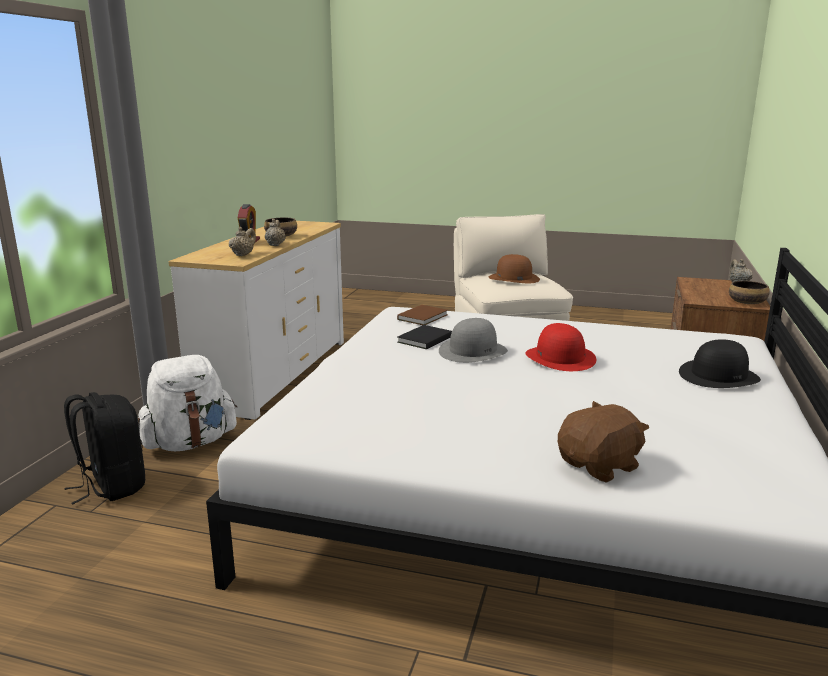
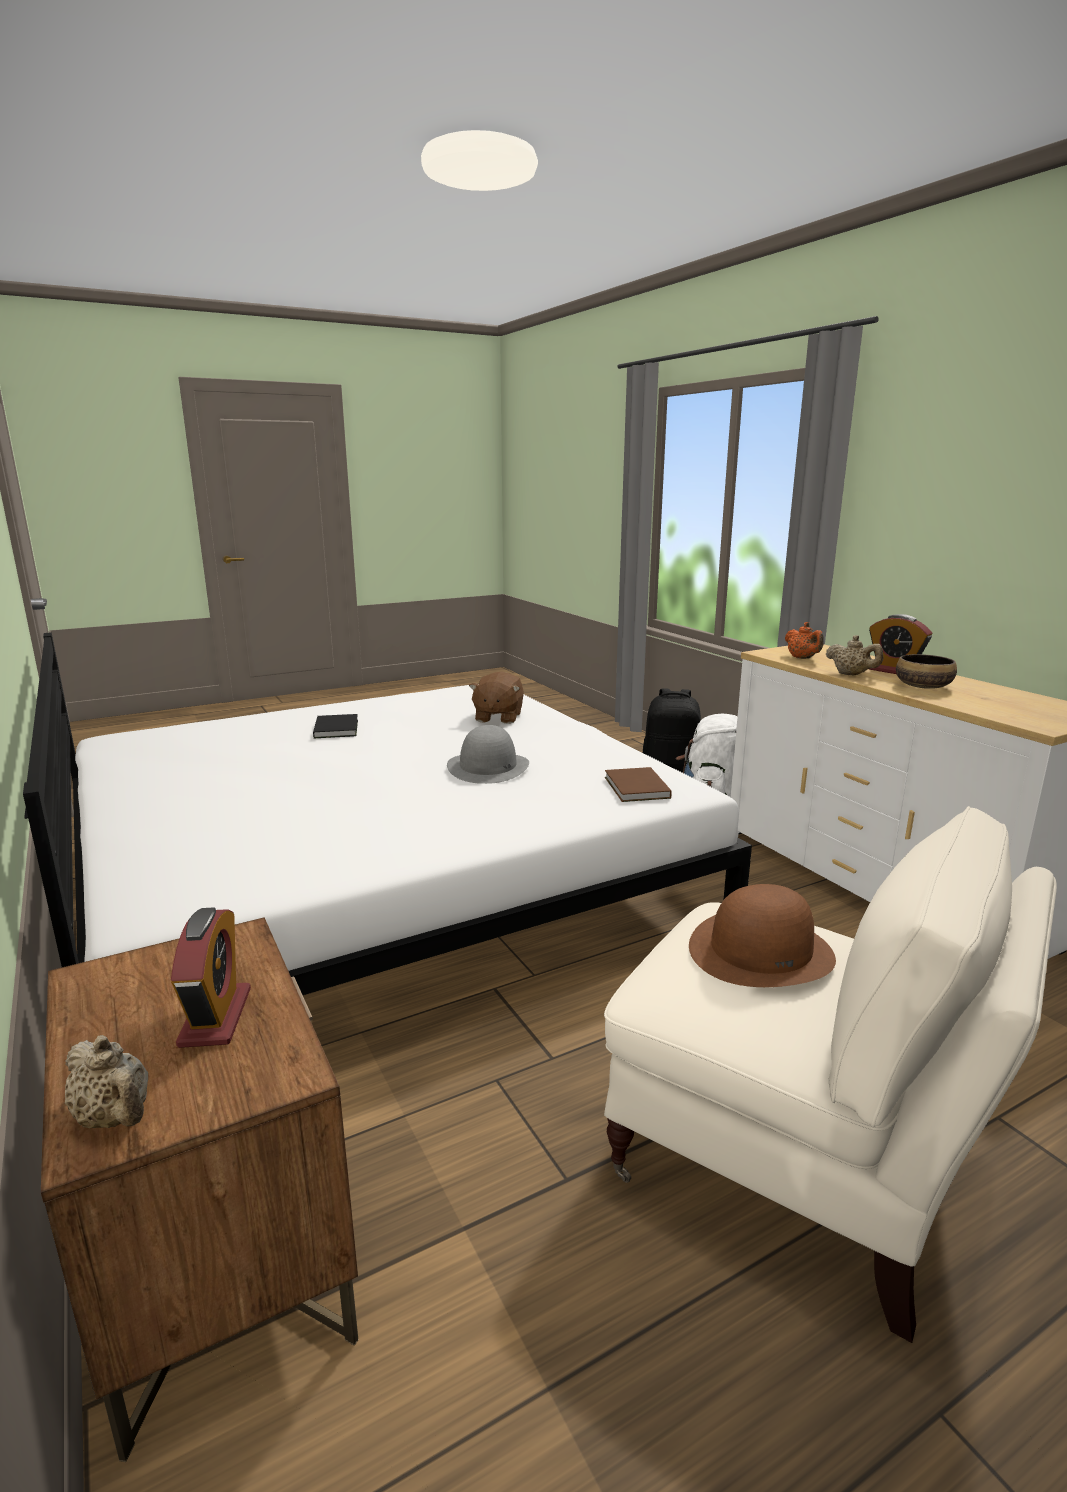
camera: 135 degrees right, 0 degrees up
beige teapot [229,227,256,256] -> orange teapot [785,622,824,659]
black book [397,325,452,349] -> black book moved to [313,714,358,738]
red hat [525,323,596,371] -> none
brown plush toy [558,401,649,483] -> brown plush toy moved to [469,672,524,724]
black hat [679,339,761,388] -> none
bowl [729,281,770,304] -> none
none -> alarm clock [171,907,251,1048]

